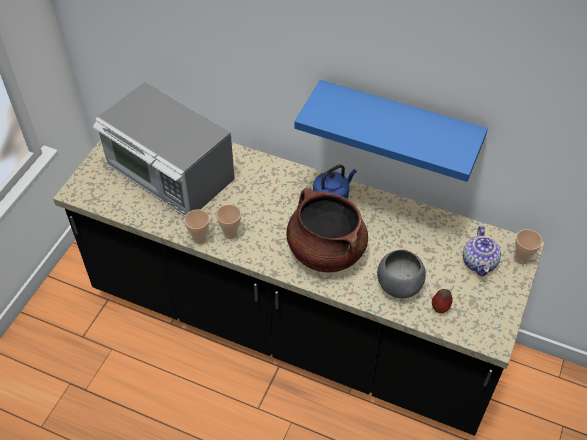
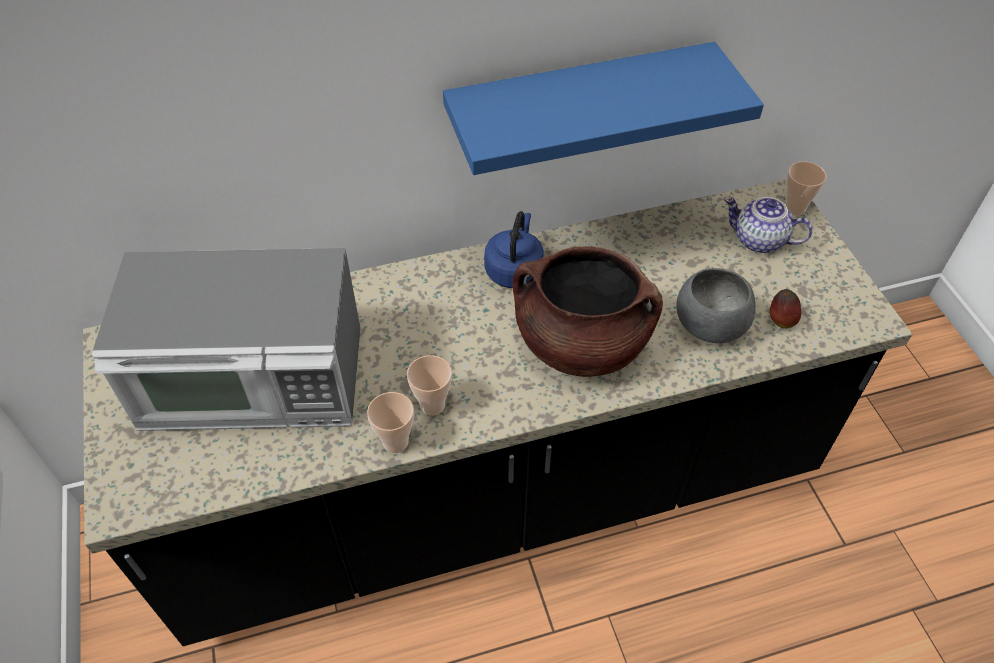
camera: 40 degrees left, 0 degrees up
teapot [463,226,501,277] -> teapot turned 150 degrees clockwise [724,197,812,253]

